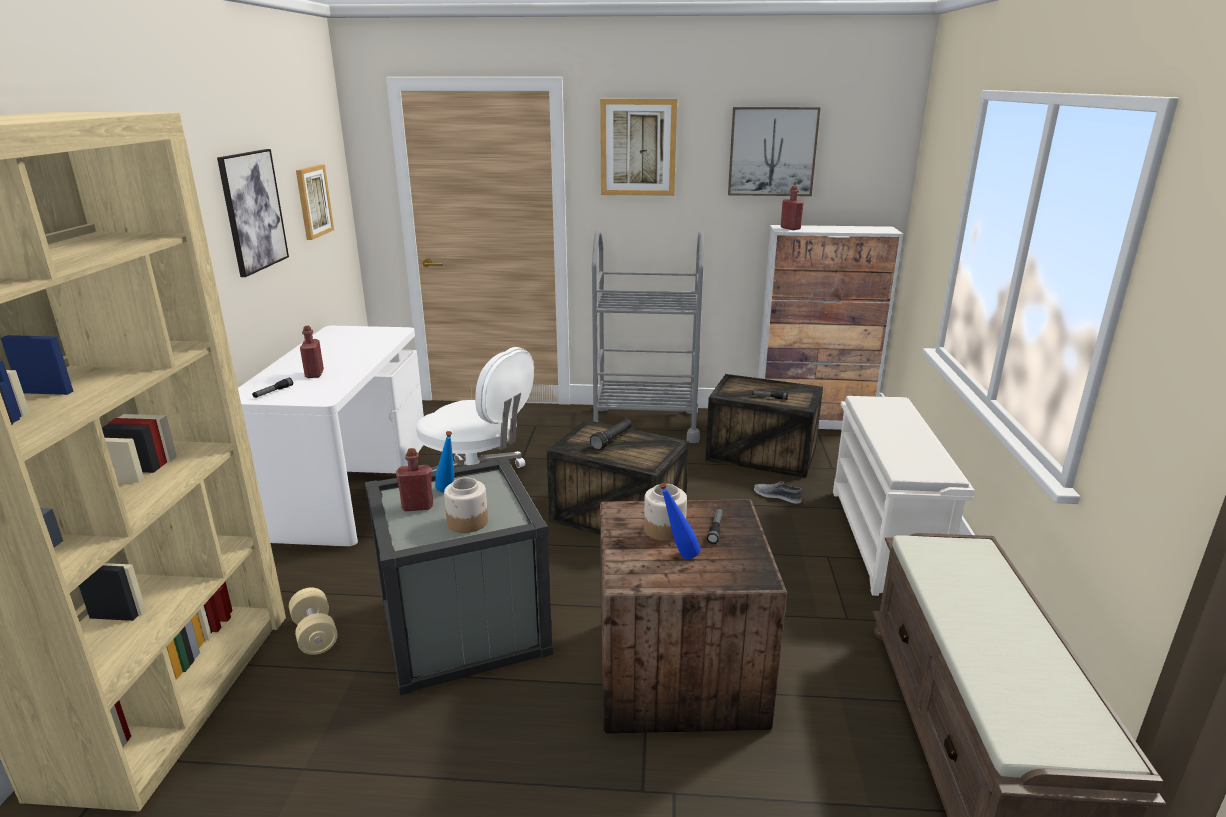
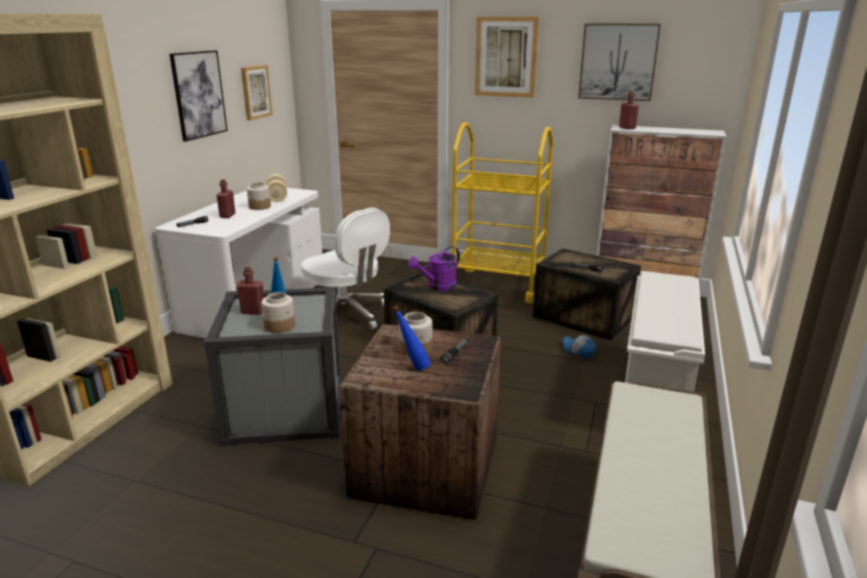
camera: 15 degrees right, 0 degrees up
beige dumbbell [289,587,338,655] -> beige dumbbell moved to [266,174,287,202]
black flashlight [590,419,632,450] -> purple watering can [408,246,460,291]
grey cart [592,229,704,443] -> yellow cart [452,122,553,303]
grey shoe [754,481,802,504] -> cap [562,335,597,358]
none -> jar [247,182,271,210]

